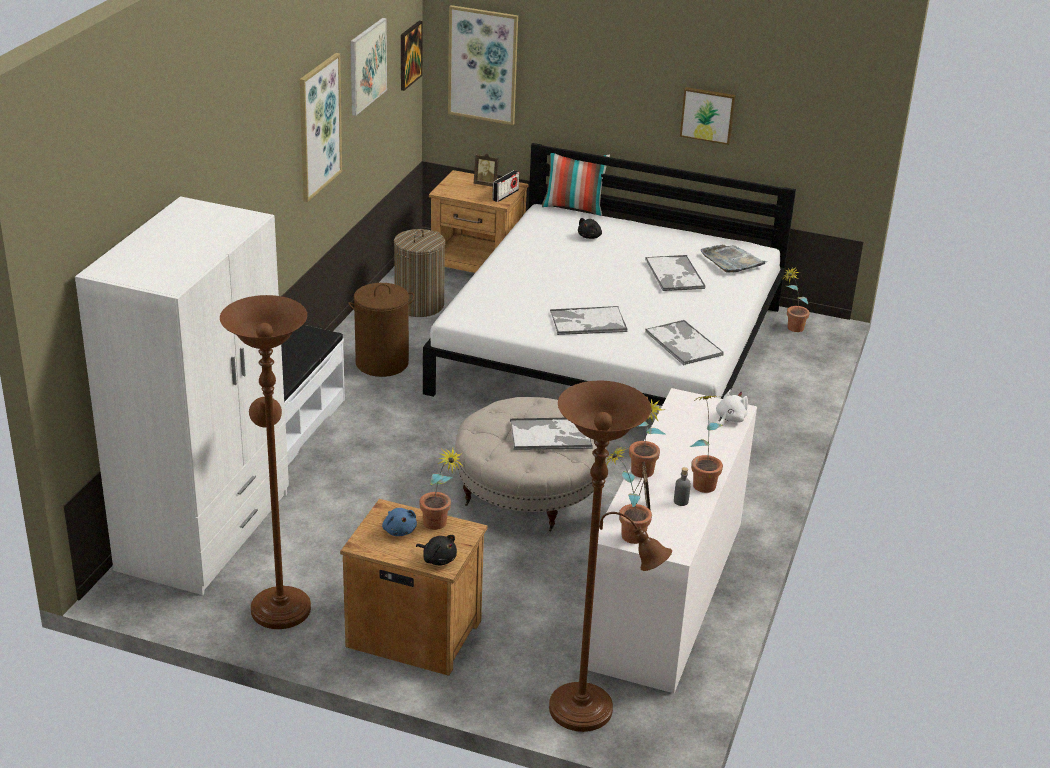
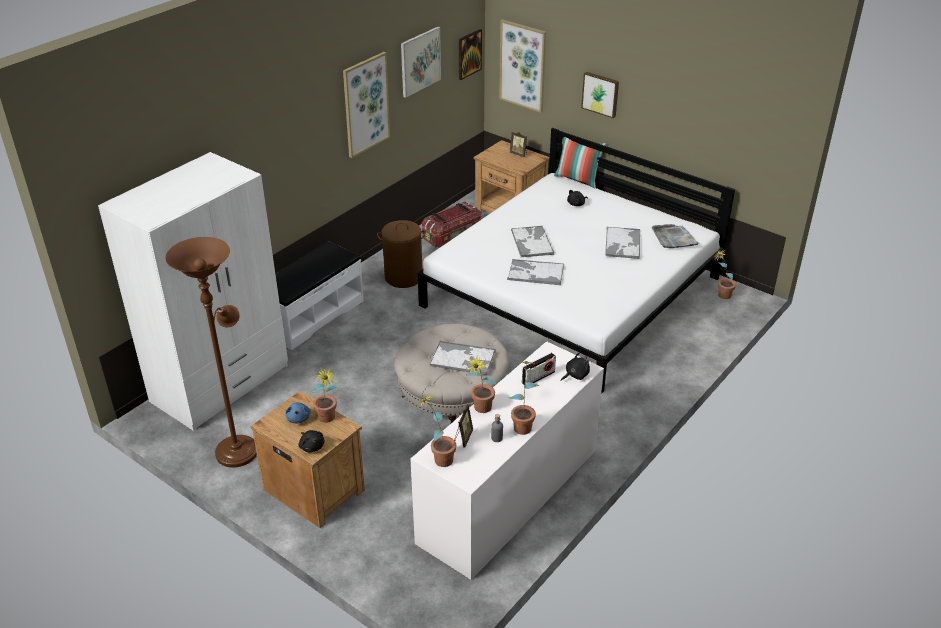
camera: 20 degrees right, 5 degrees up
laundry basket [394,229,445,317] -> storage box [422,202,481,248]
radio [492,170,519,202] -> radio moved to [522,353,556,385]
brown floor lamp [549,381,672,732] -> none
tray [645,320,724,365] -> tray moved to [511,226,554,257]
picture [680,87,736,145] -> picture moved to [581,72,619,118]
white plush toy [716,389,748,424] -> black plush toy [561,353,590,381]

